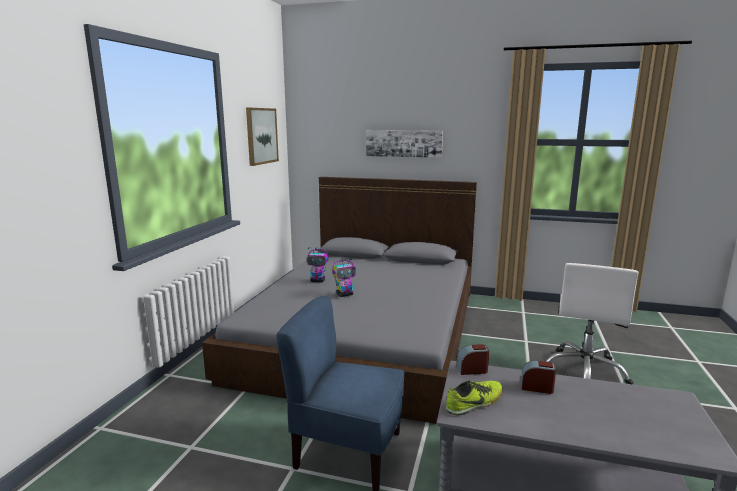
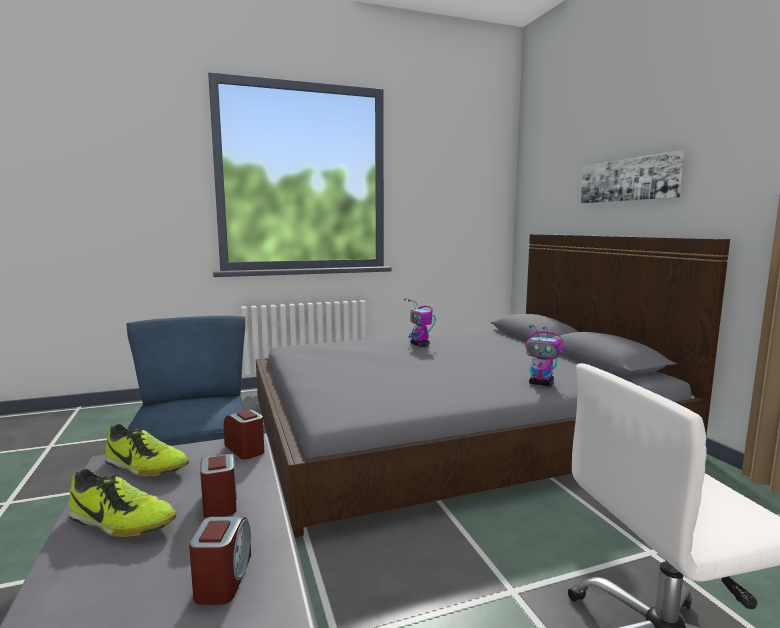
camera: 55 degrees right, 5 degrees down
picture [246,108,279,166] -> none
toy robot [333,258,356,297] -> toy robot moved to [526,325,563,387]
none -> shoe [69,469,176,537]
none -> alarm clock [189,517,251,605]

